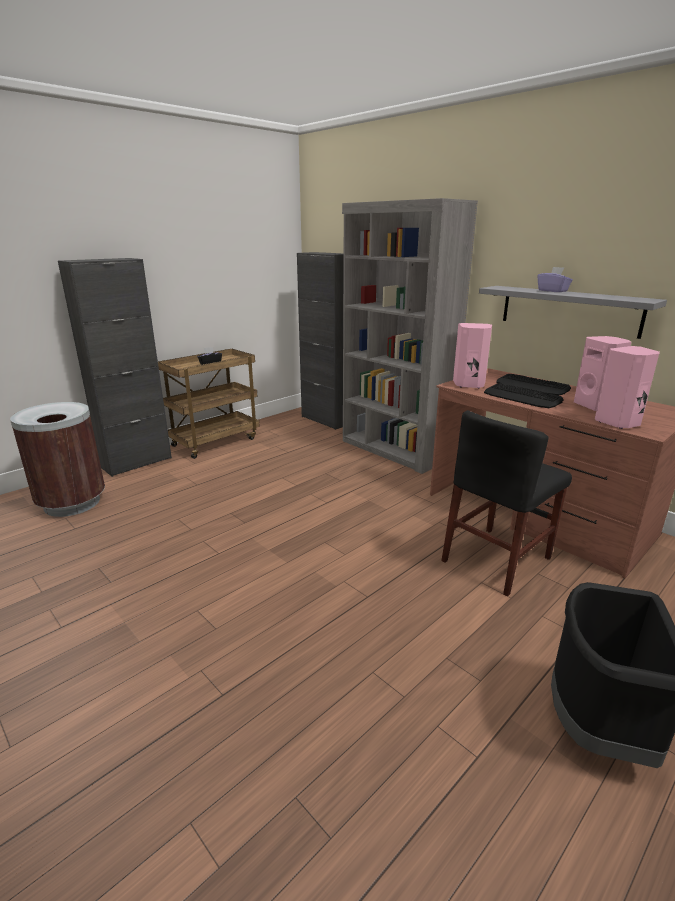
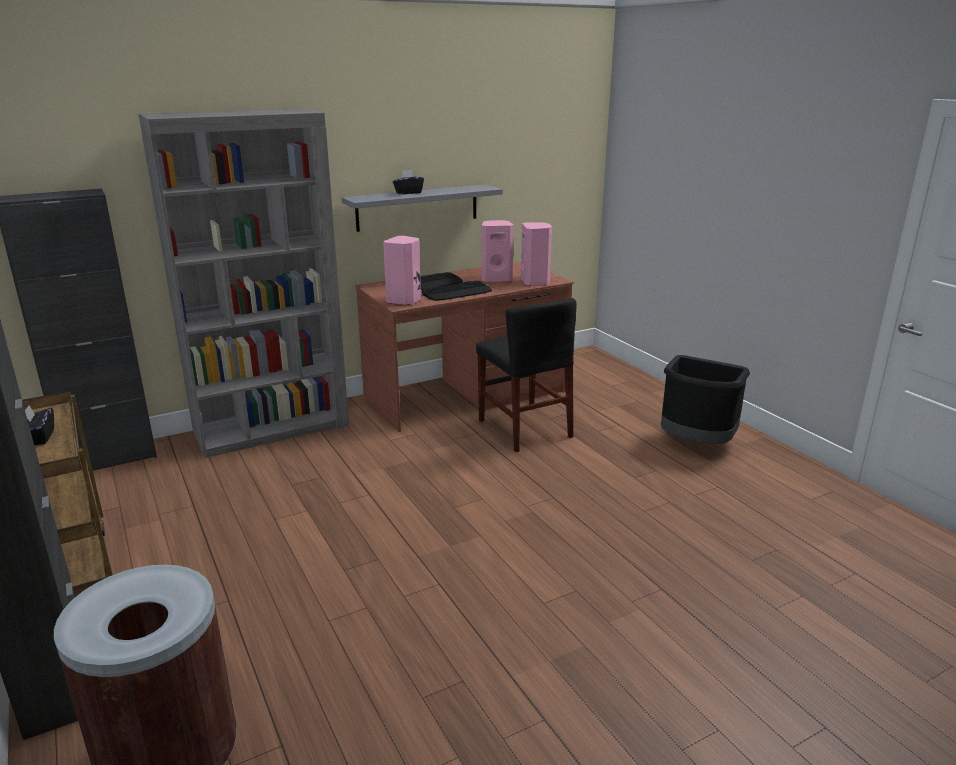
camera: 75 degrees left, 0 degrees up
purple tissue box [537,267,573,292] -> black tissue box [393,170,424,194]

